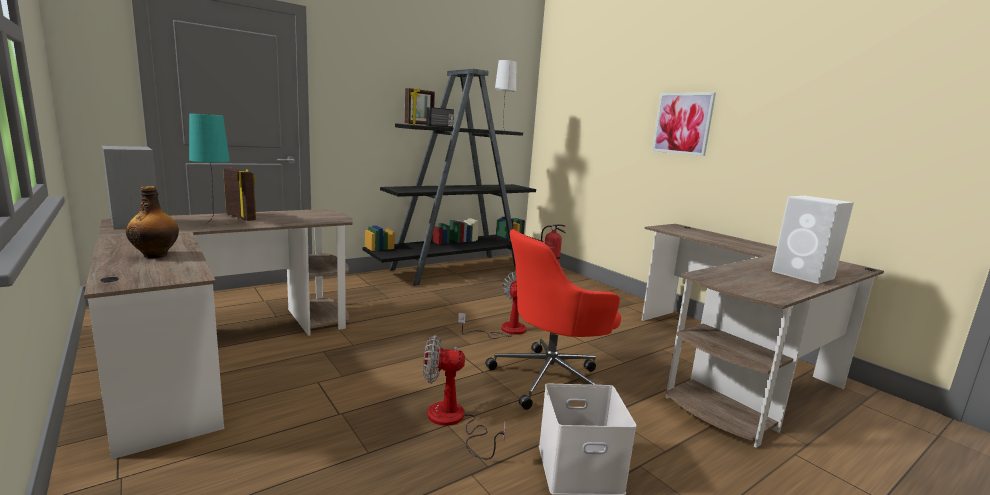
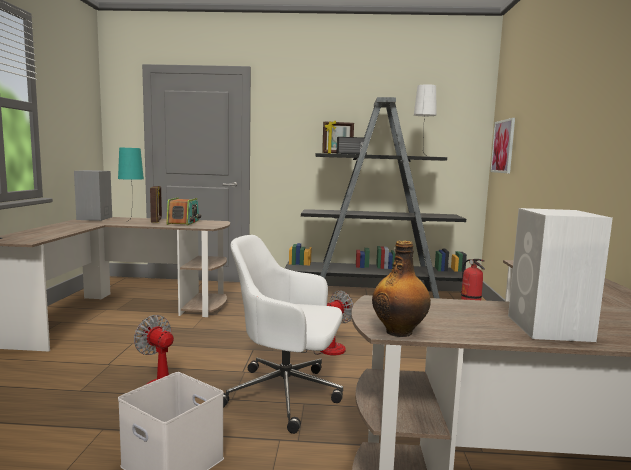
camera: 40 degrees right, 5 degrees down
bottle [126,186,179,258] -> bottle moved to [372,240,431,337]
red office chair [485,229,621,410] -> white office chair [223,235,343,434]
picture [652,92,716,156] -> picture moved to [490,118,515,173]
none -> radio [166,197,201,226]

